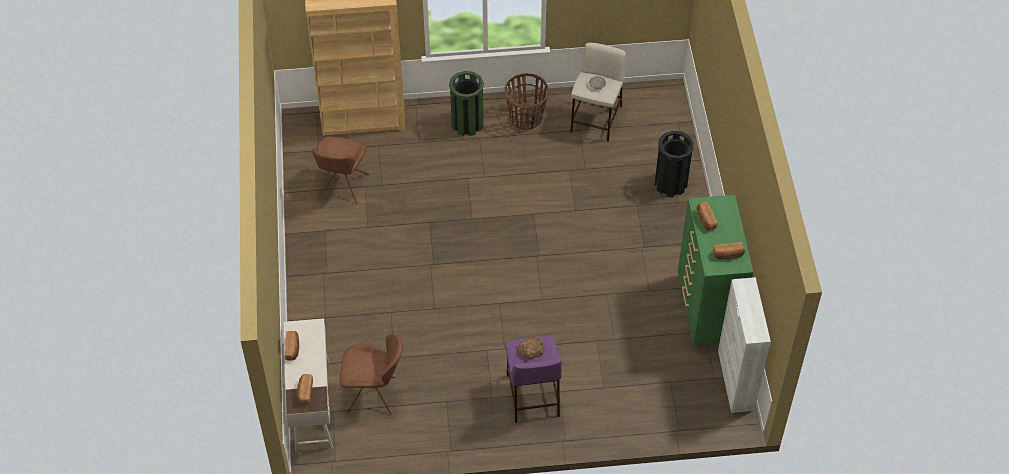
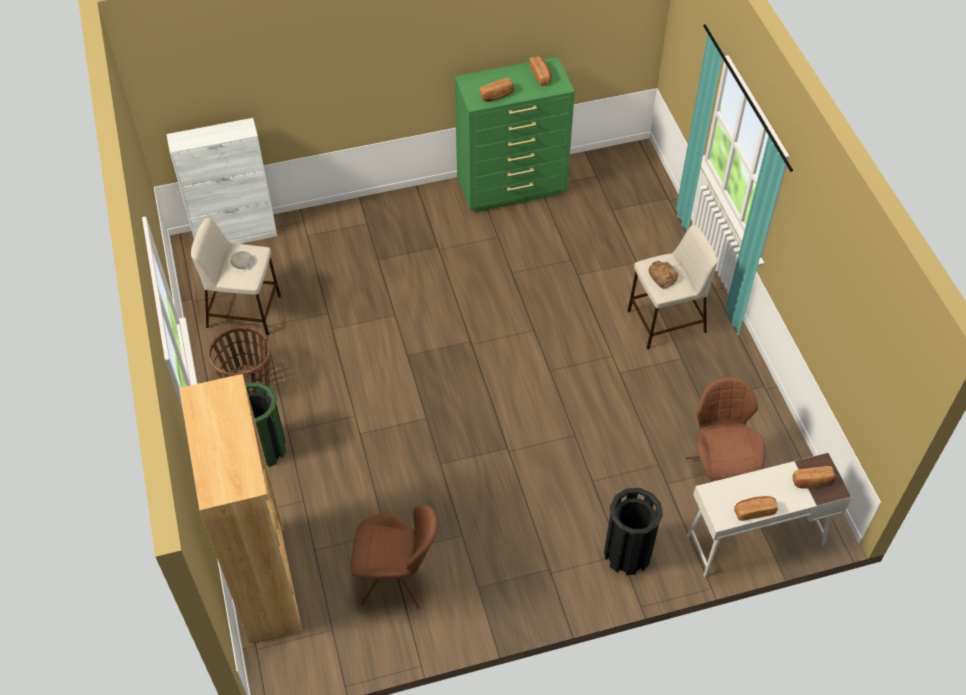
camera: 100 degrees left, 0 degrees up
purple stool [506,335,562,423] -> beige stool [627,225,718,349]
black trash can [655,131,694,197] -> black trash can moved to [604,488,663,575]
white cabinet [718,277,771,413] -> white cabinet moved to [166,118,277,244]

